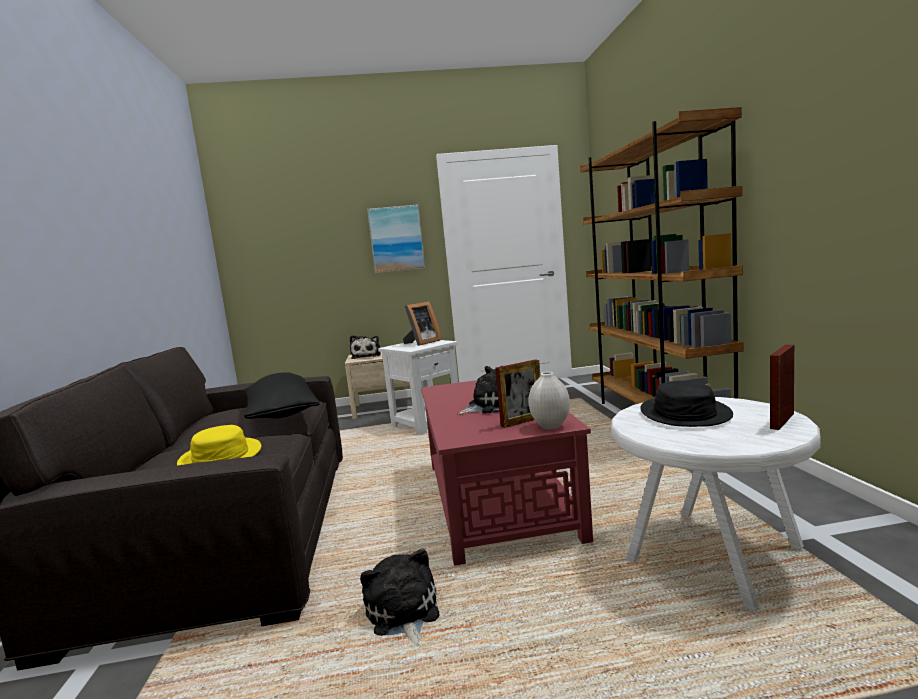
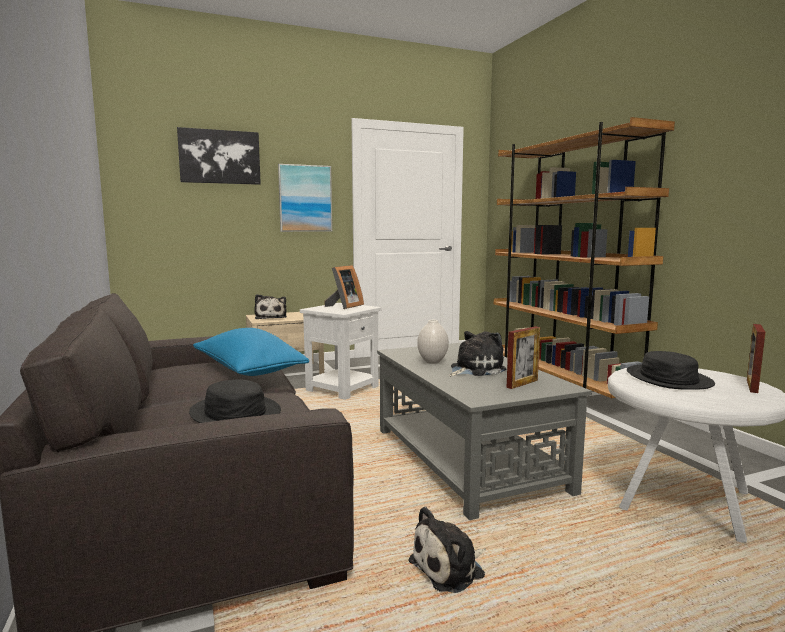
camera: 15 degrees left, 0 degrees up
yellow hat [177,425,261,465] -> black hat [189,379,281,423]
black pillow [243,372,320,419] -> blue pillow [193,328,309,376]
plush toy [360,549,439,646] -> plush toy turned 90 degrees counterclockwise [408,507,486,593]
red coffee table [421,380,593,566] -> grey coffee table [377,343,592,520]
white vase [528,372,570,430] -> white vase moved to [417,320,449,364]
none -> picture [177,127,261,185]

